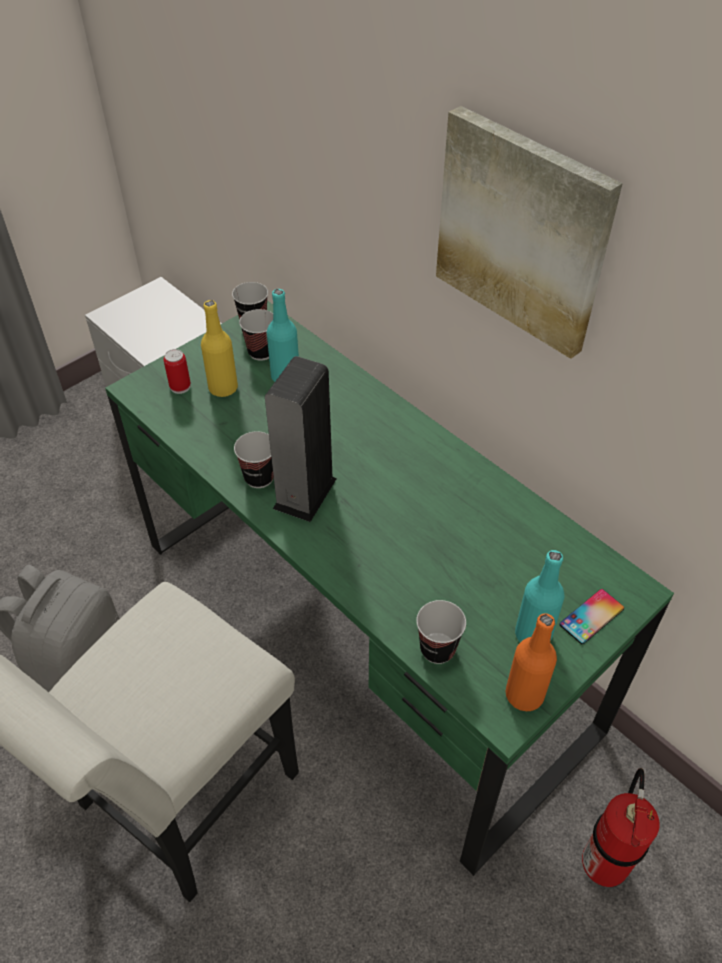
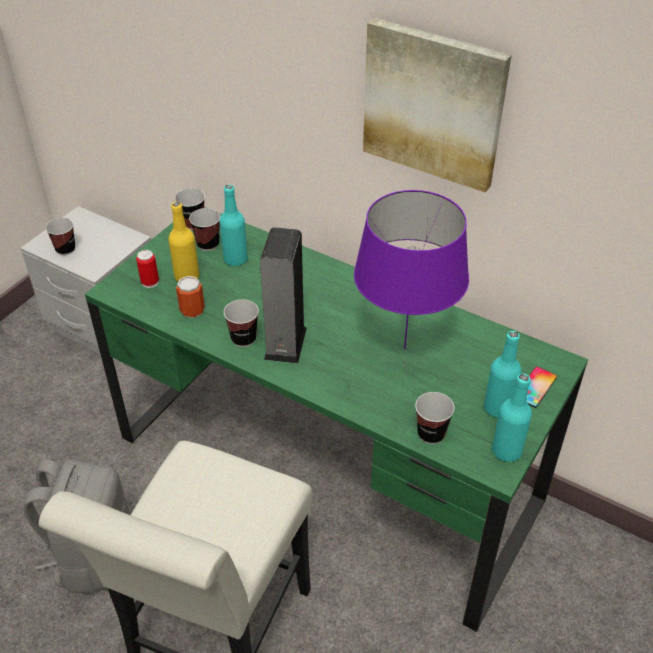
camera: 15 degrees left, 5 degrees down
orange bottle [505,614,557,711] -> turquoise bottle [492,374,532,462]
fire extinguisher [582,768,659,887] -> none
none -> cup [46,218,75,255]
none -> can [176,276,205,318]
none -> purple table lamp [354,190,469,349]

